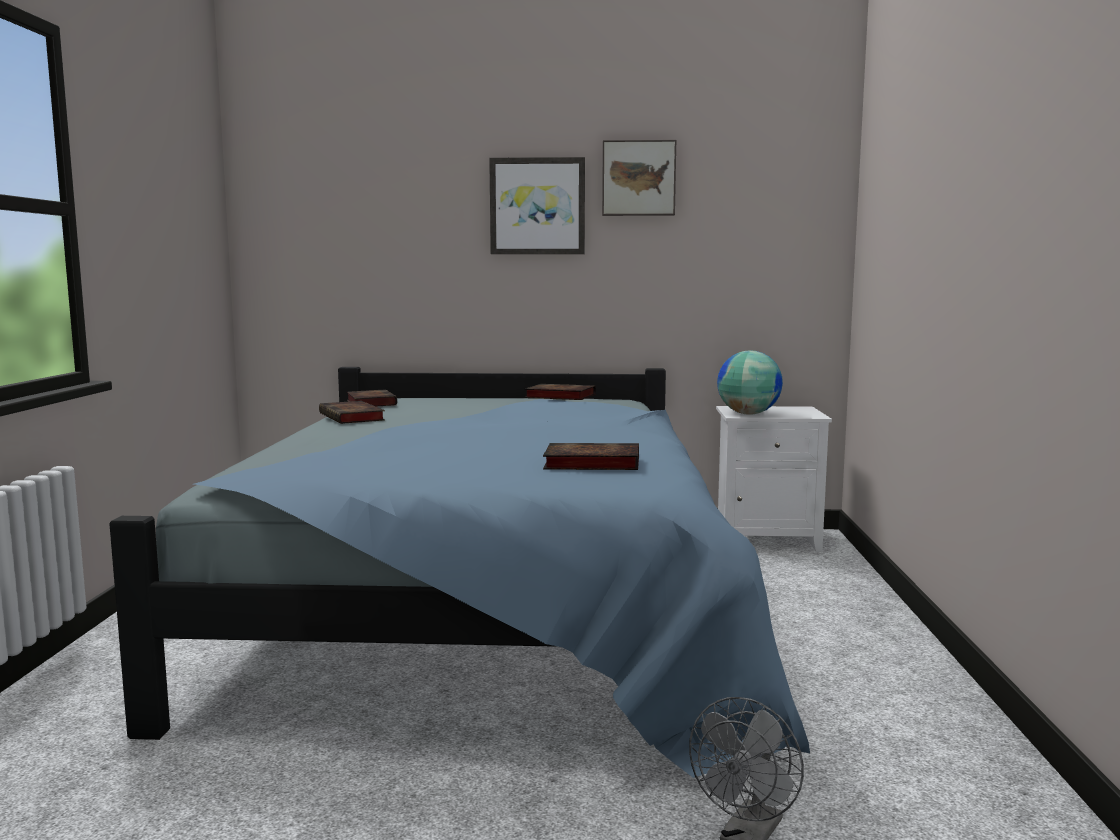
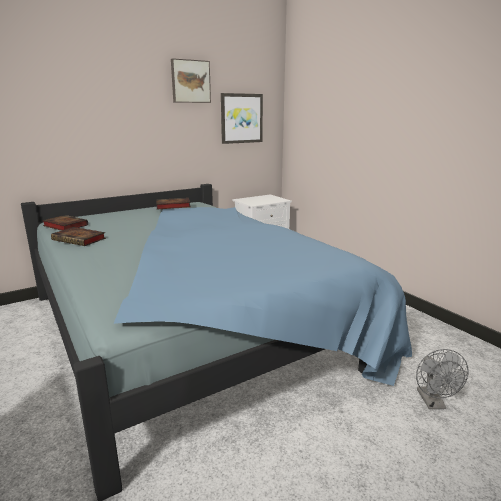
camera: 35 degrees left, 10 degrees up
picture [489,157,585,254] -> picture moved to [221,93,263,144]
book [543,443,639,470] -> none
globe [717,351,783,415] -> none

